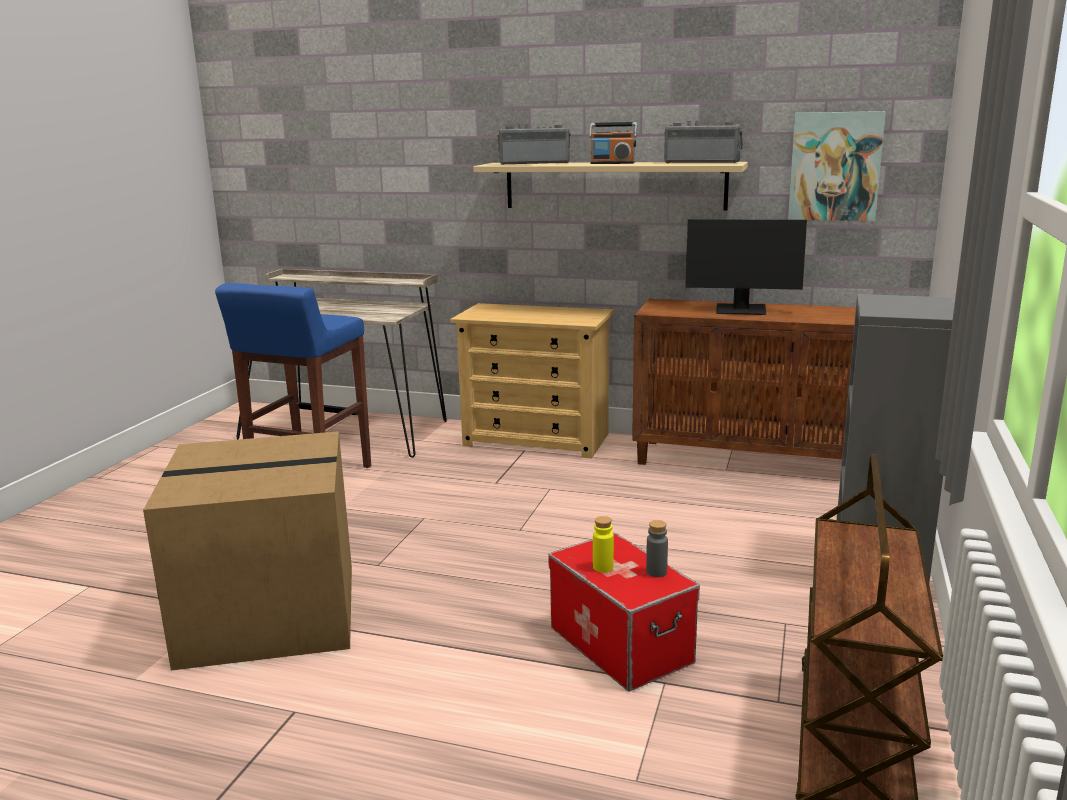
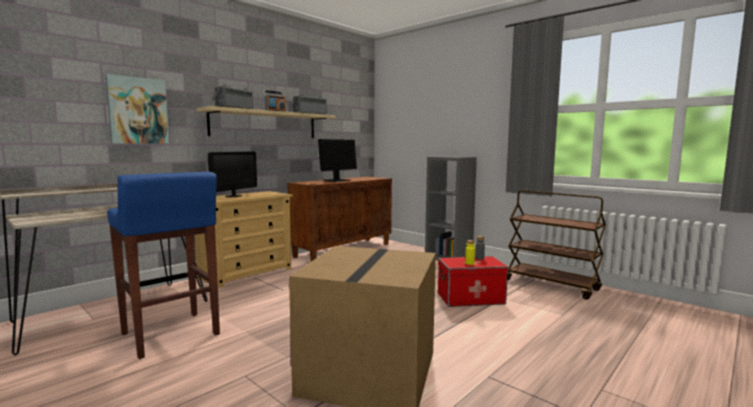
camera: 65 degrees left, 10 degrees down
picture [788,111,886,221] -> picture moved to [105,74,169,144]
none -> monitor [208,152,257,197]

